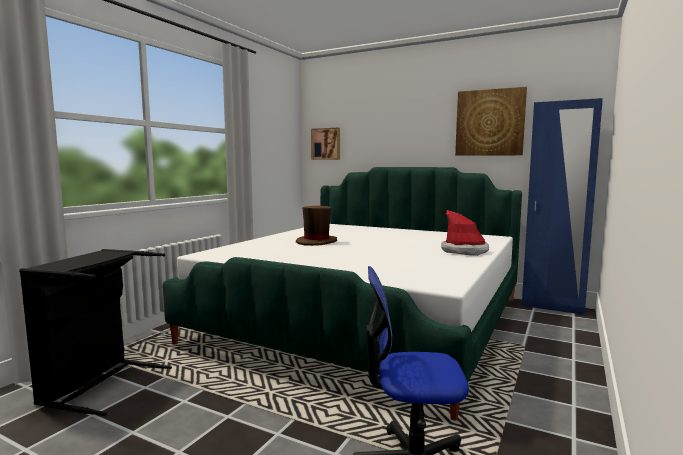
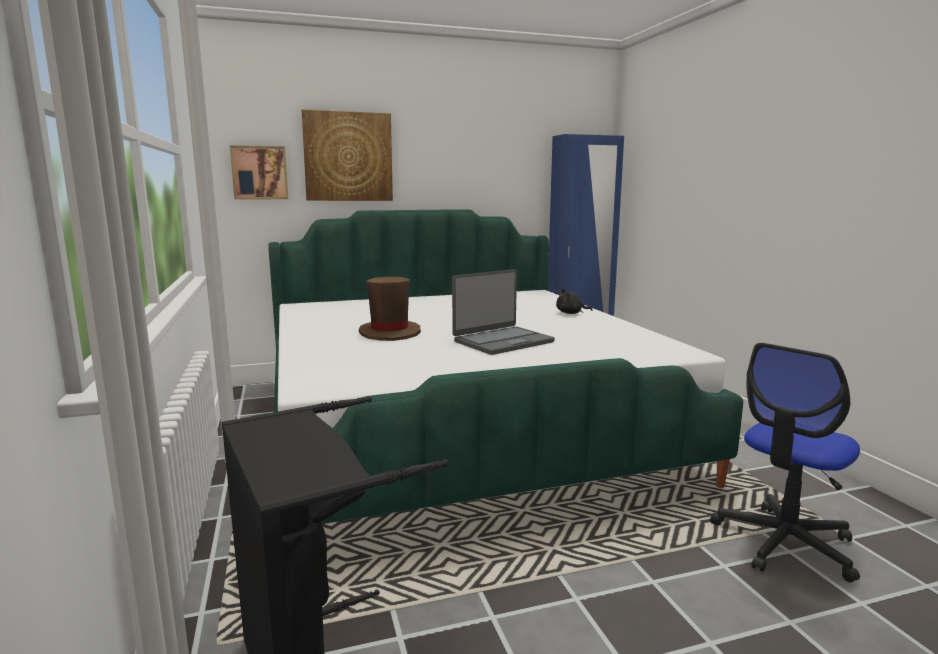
camera: 45 degrees left, 5 degrees up
hat [441,210,489,256] -> black plush toy [556,289,593,314]
picture [455,87,527,156] -> picture moved to [302,109,393,201]
none -> laptop [452,269,555,355]

